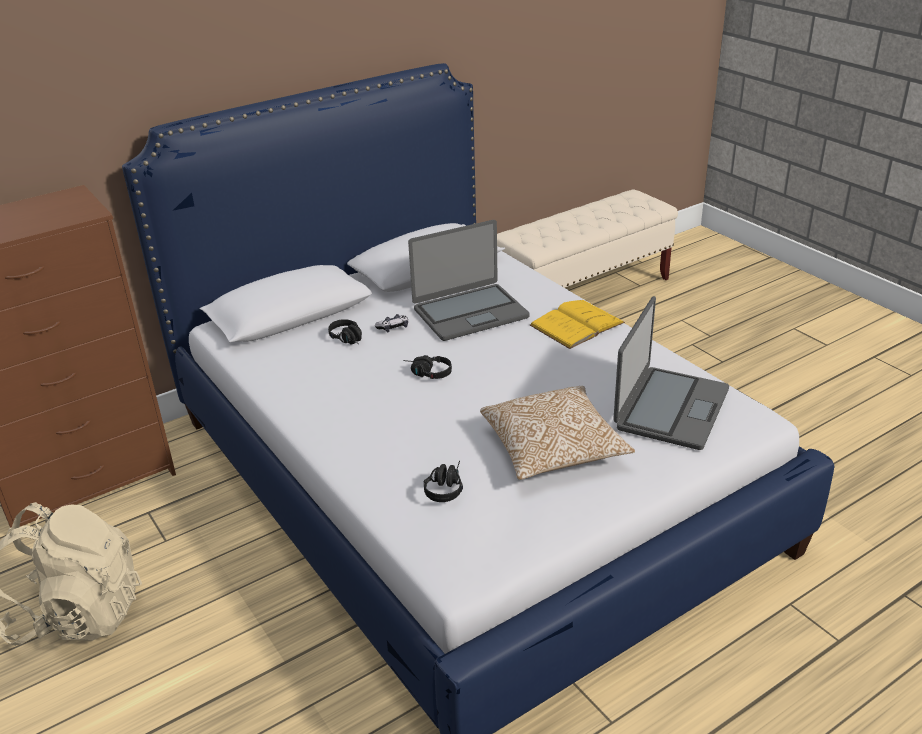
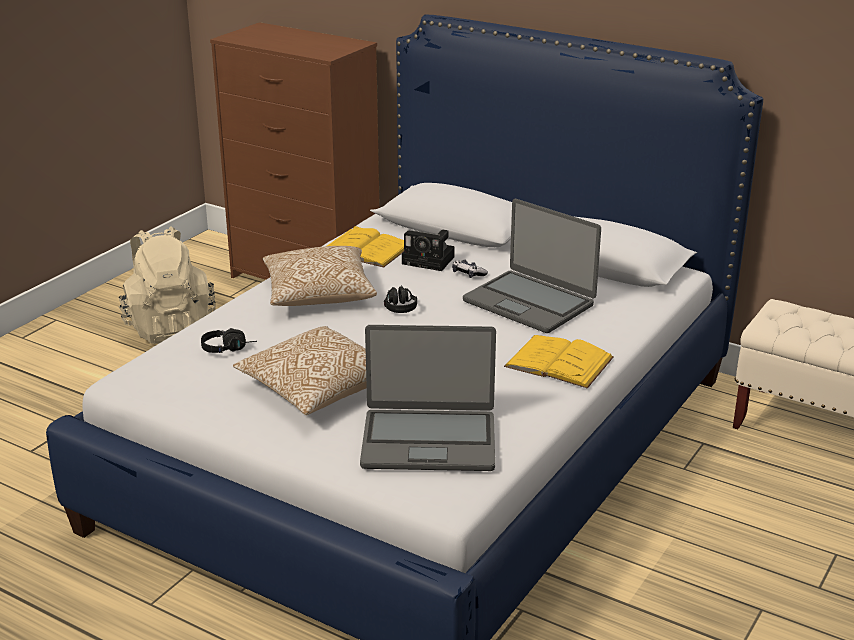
camera: 65 degrees right, 5 degrees down
black headphones [328,319,362,345] -> camera [402,230,455,271]
none -> pillow [263,246,377,306]
none -> yellow book [327,226,404,267]

